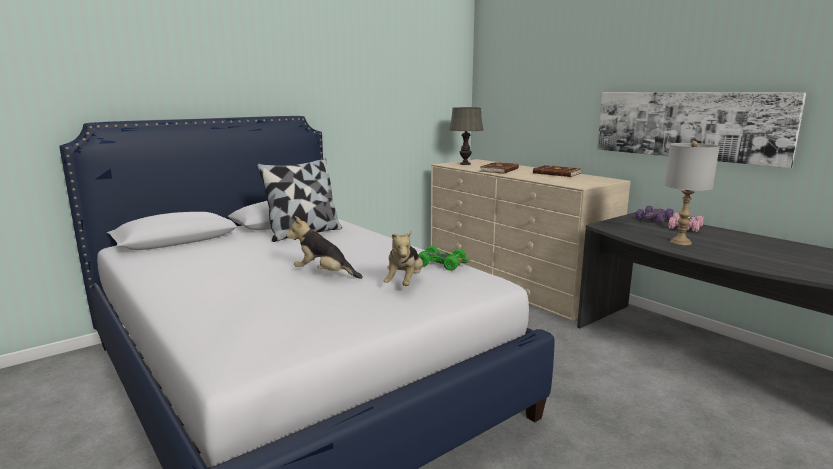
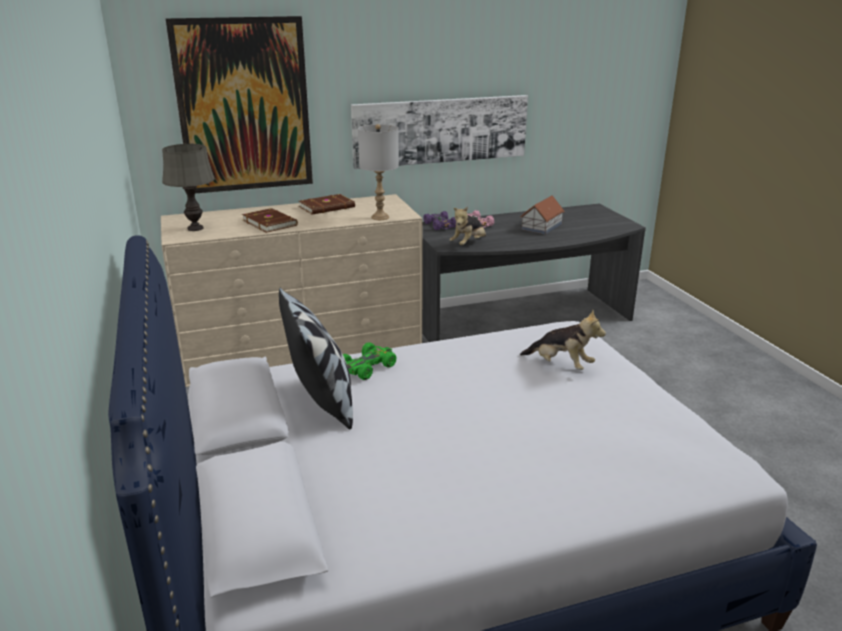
camera: 70 degrees left, 10 degrees up
plush toy [286,216,363,279] -> plush toy moved to [449,207,486,245]
green toy car [418,246,469,271] -> green toy car moved to [343,342,397,380]
grey table lamp [665,141,720,245] -> grey table lamp moved to [358,124,399,220]
none -> picture [166,16,313,193]
none -> toy house [521,195,565,234]

